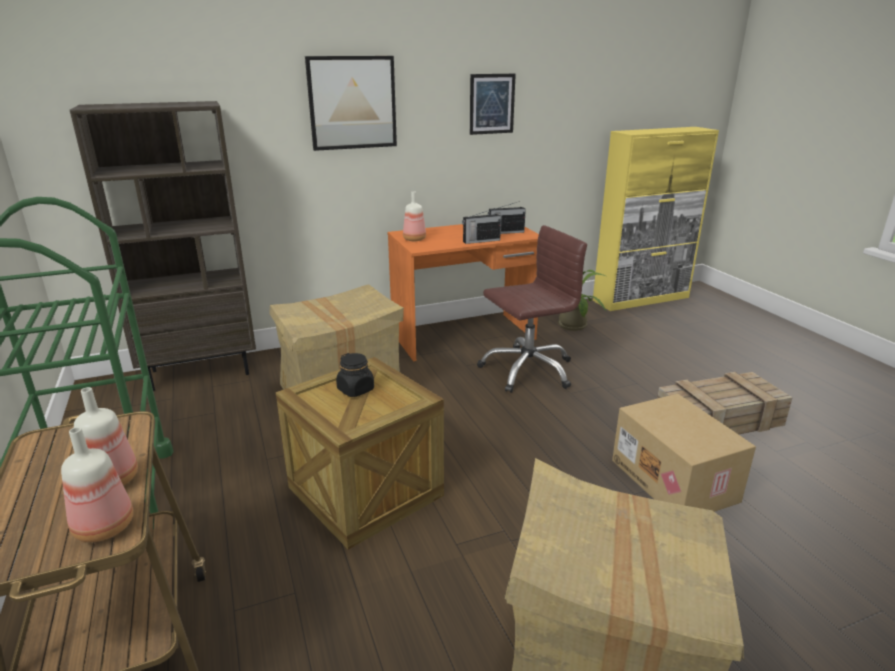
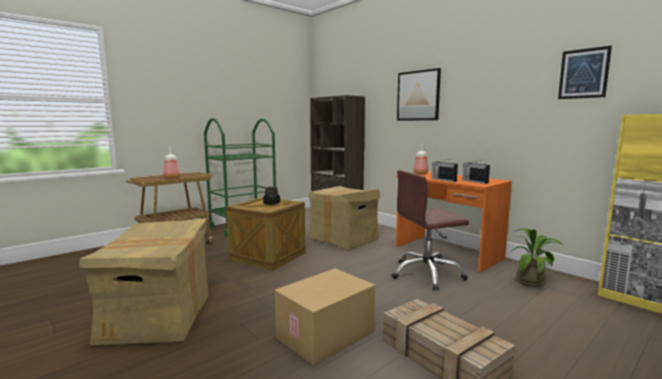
camera: 70 degrees right, 15 degrees down
bottle [61,427,134,542] -> none
picture [470,74,516,135] -> picture moved to [558,46,612,99]
brown office chair [477,225,587,393] -> brown office chair turned 120 degrees clockwise [391,170,469,291]

